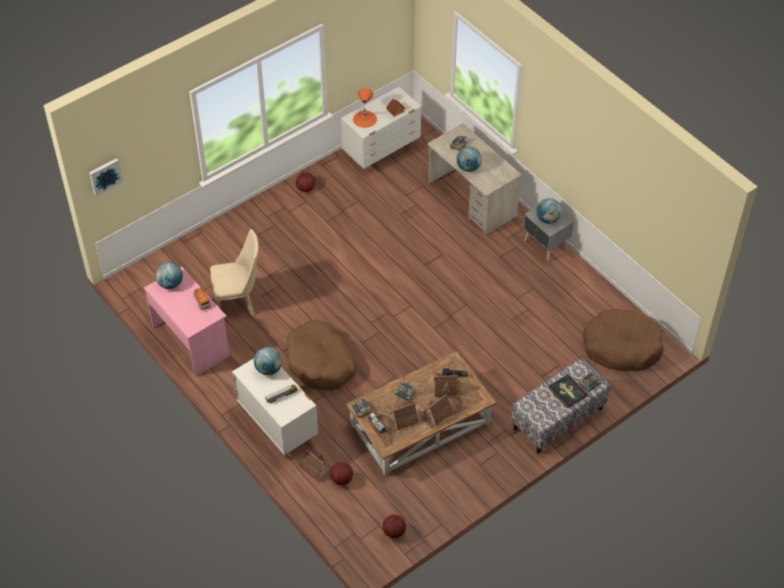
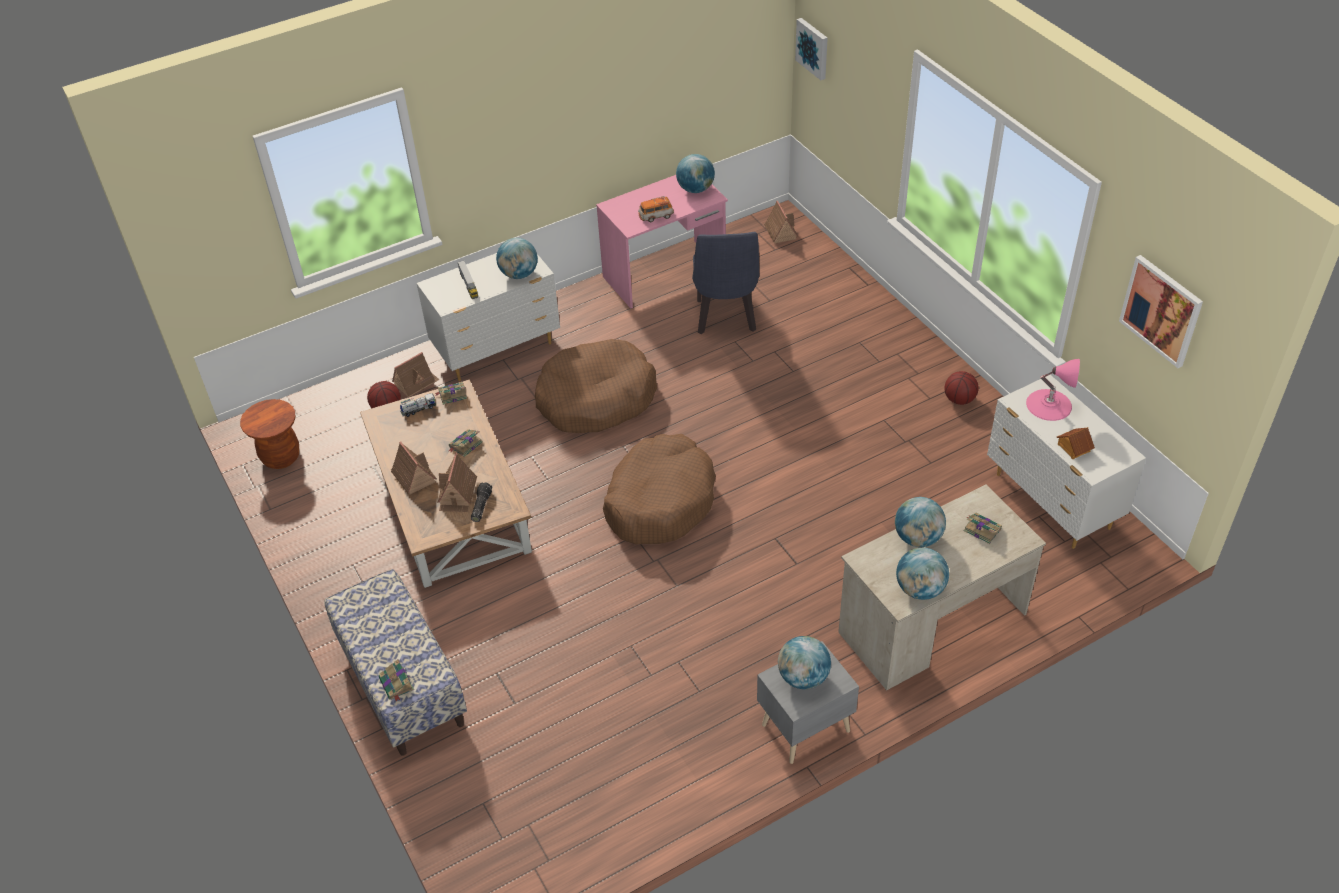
camera: 100 degrees right, 5 degrees down
beige chair [210,229,259,316] -> blue chair [692,232,760,334]
orange table lamp [353,88,377,128] -> pink table lamp [1026,359,1080,421]
basketball [383,515,406,538] -> brown stool [240,399,299,469]
toy house [386,403,419,432] -> toy house moved to [764,201,798,243]
book [549,374,587,409] -> none
brown dog bed [583,309,664,371] -> brown dog bed moved to [603,434,716,544]
none -> globe [896,547,949,600]
none -> picture [1119,255,1203,368]

